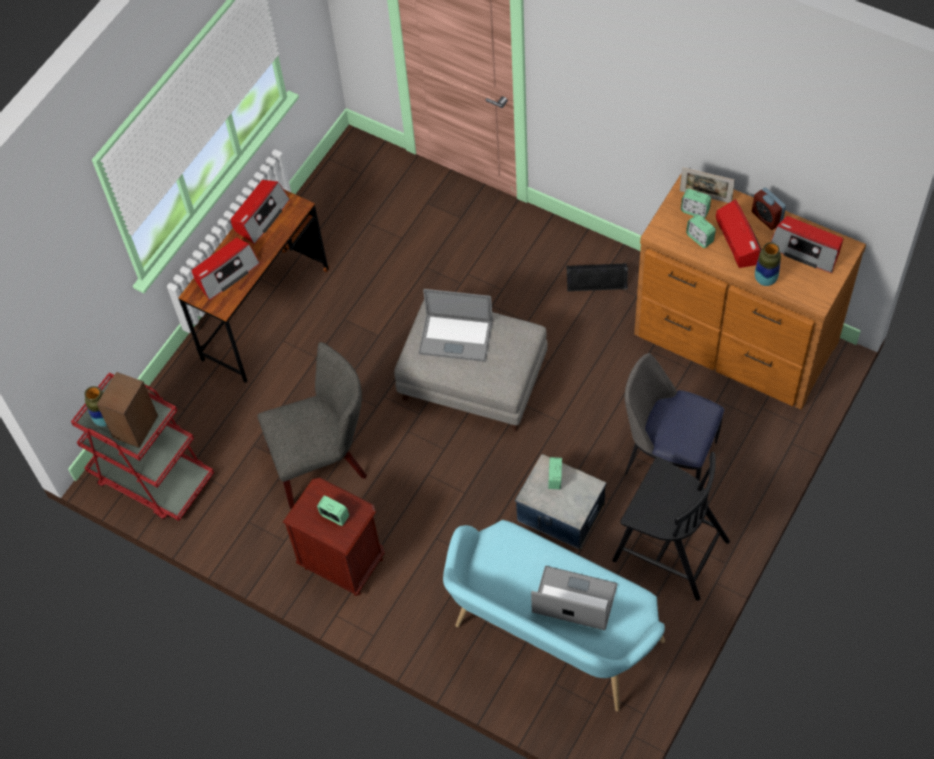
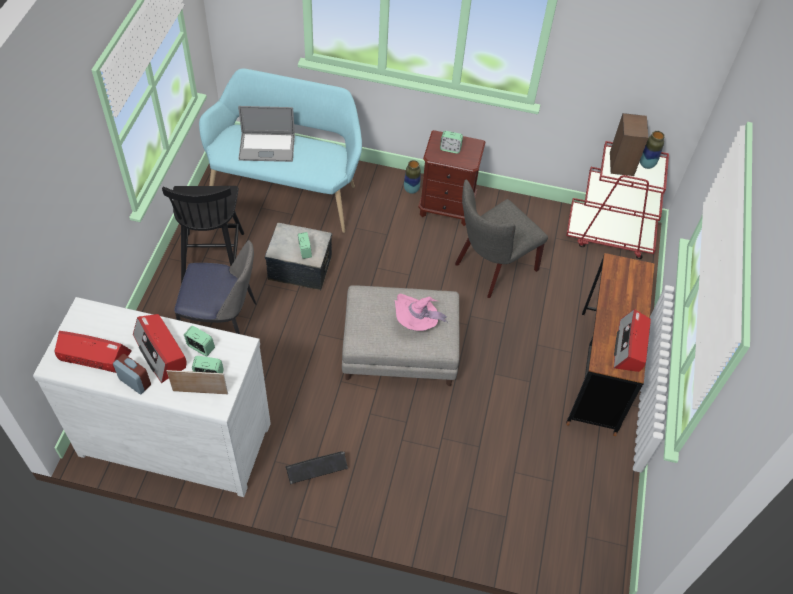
camera: 155 degrees right, 5 degrees down
radio [191,238,260,300] -> none
laptop [419,289,493,362] -> pink hat [395,294,448,331]
black chair [612,452,730,601] -> black chair turned 105 degrees counterclockwise [162,186,244,284]
brown dresser [634,174,866,410] -> white dresser [33,297,271,497]
vase [755,242,781,286] -> vase moved to [404,160,421,194]

